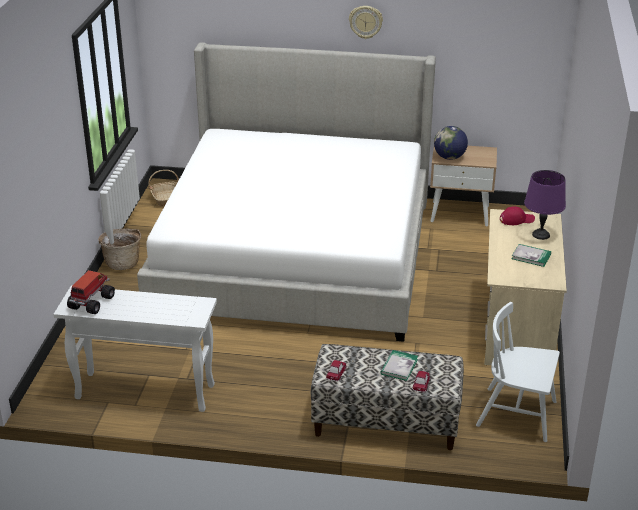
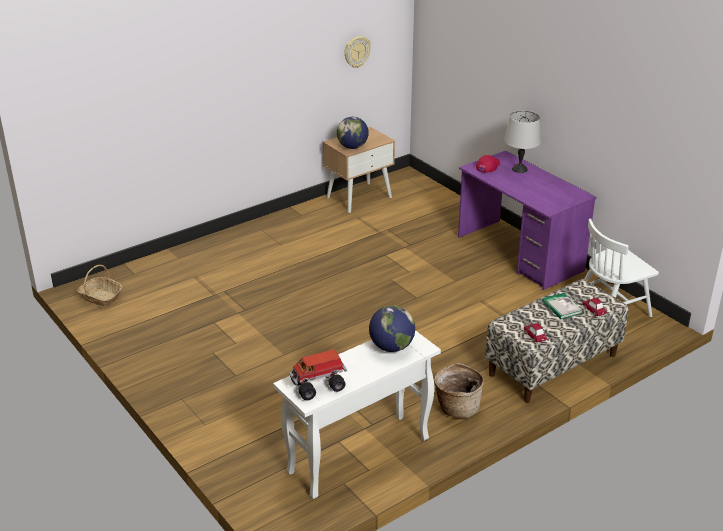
camera: 45 degrees left, 0 degrees up
toy truck [67,270,115,314] -> toy truck turned 90 degrees counterclockwise [289,350,347,400]
basket [98,228,141,270] -> basket moved to [434,363,484,418]
bed [137,42,436,342] -> none
wall clock [349,6,383,39] -> wall clock moved to [344,36,371,68]
beige desk [484,209,567,365] -> purple desk [458,151,597,290]
book [512,244,551,267] -> none
purple table lamp [524,170,566,240] -> grey table lamp [504,111,541,173]
none -> globe [369,305,415,352]

